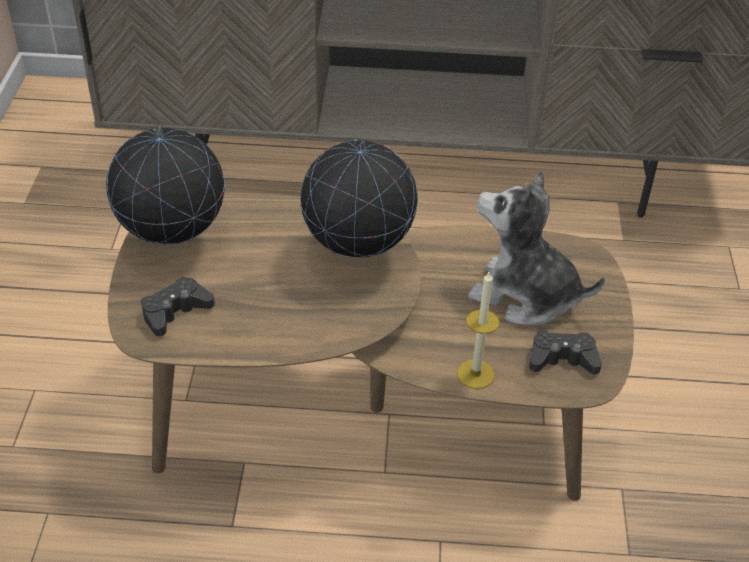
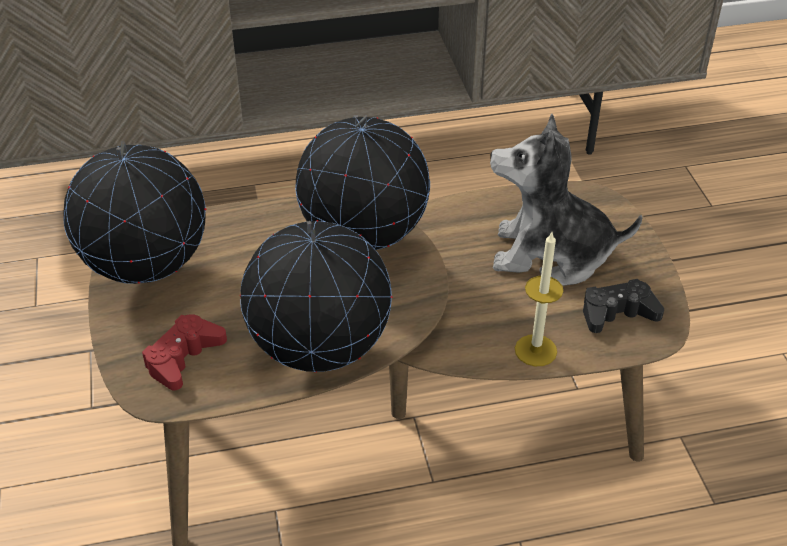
camera: 15 degrees left, 0 degrees up
black game controller [141,277,215,336] -> red game controller [142,314,227,390]
none -> globe [240,220,392,373]

